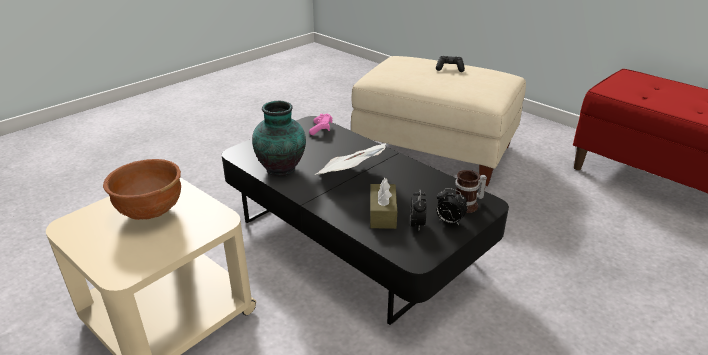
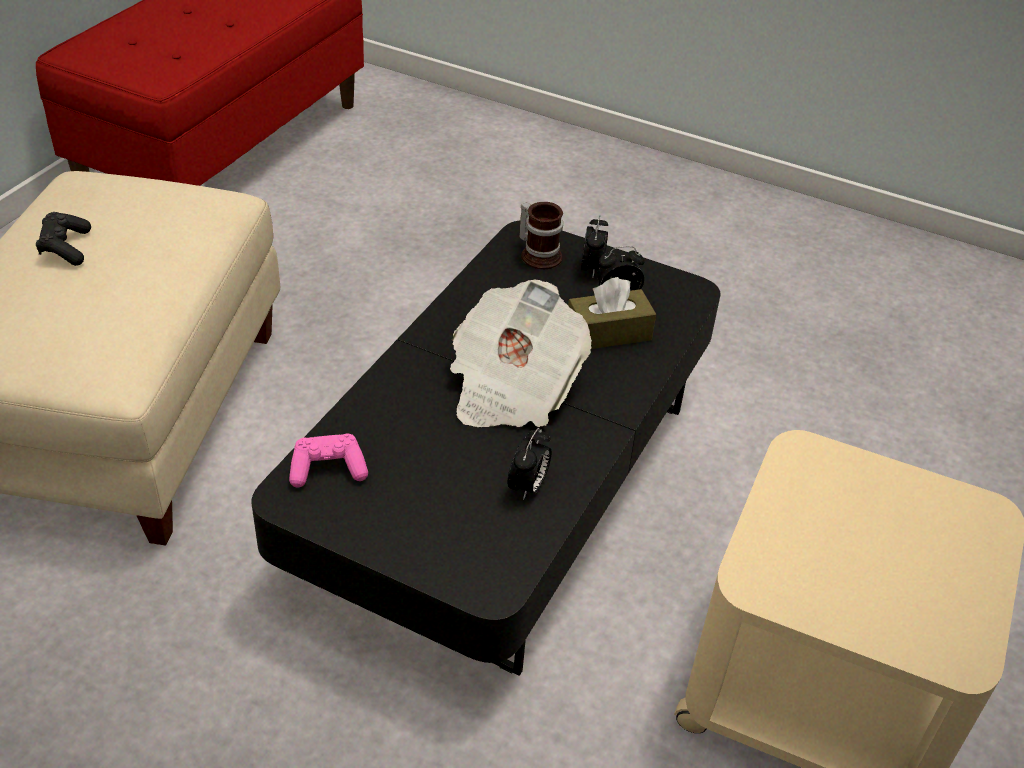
camera: 110 degrees left, 10 degrees up
brown bowl [103,159,181,220] -> none
vase [252,101,306,176] -> alarm clock [508,428,551,500]

